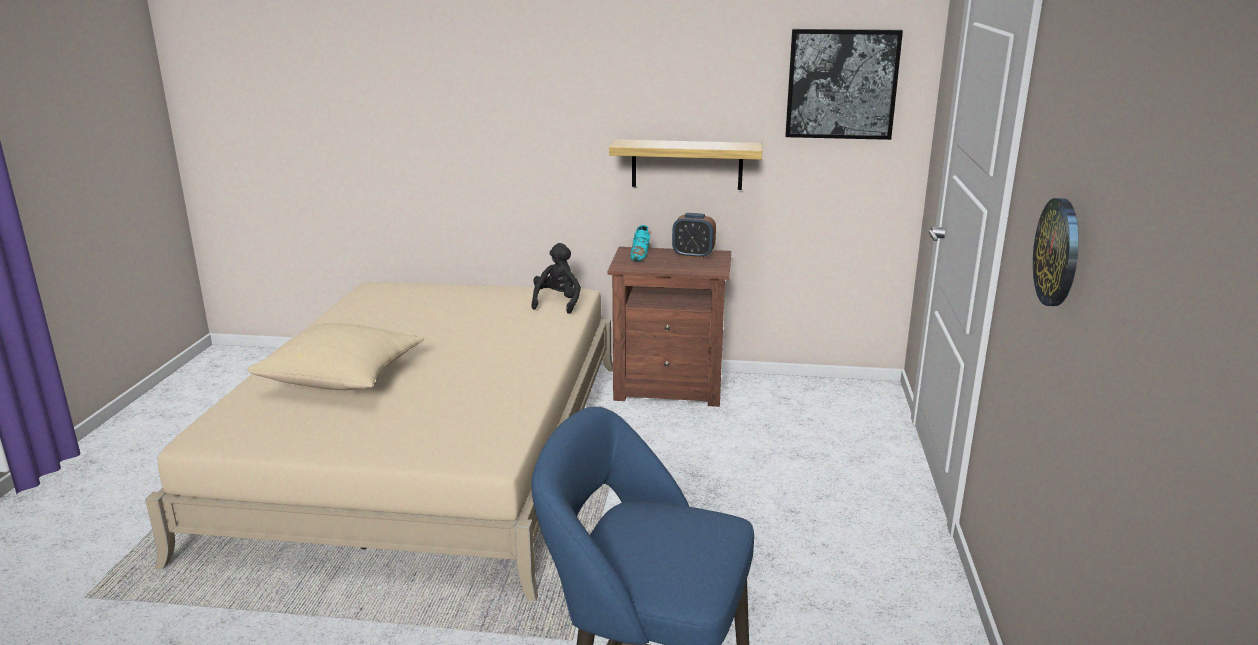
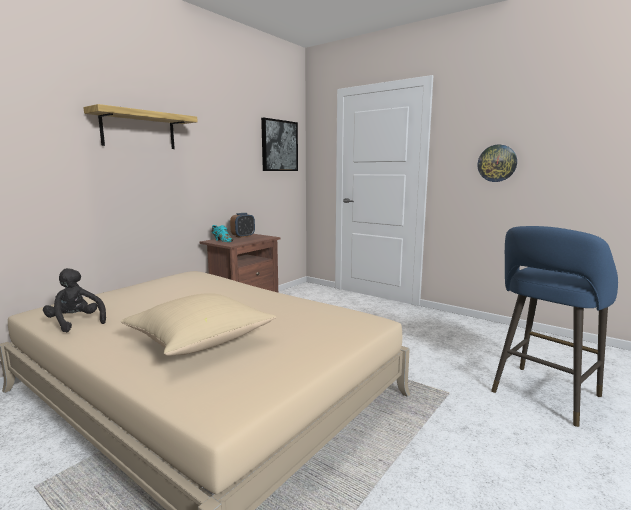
camera: 60 degrees left, 10 degrees down
black plush toy [531,243,581,314] -> black plush toy moved to [43,268,106,332]
shelf [609,139,762,190] -> shelf moved to [83,104,198,149]

